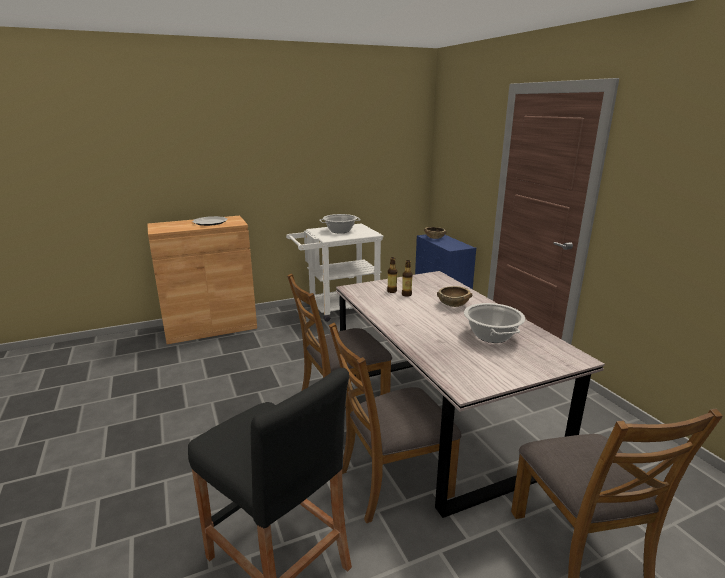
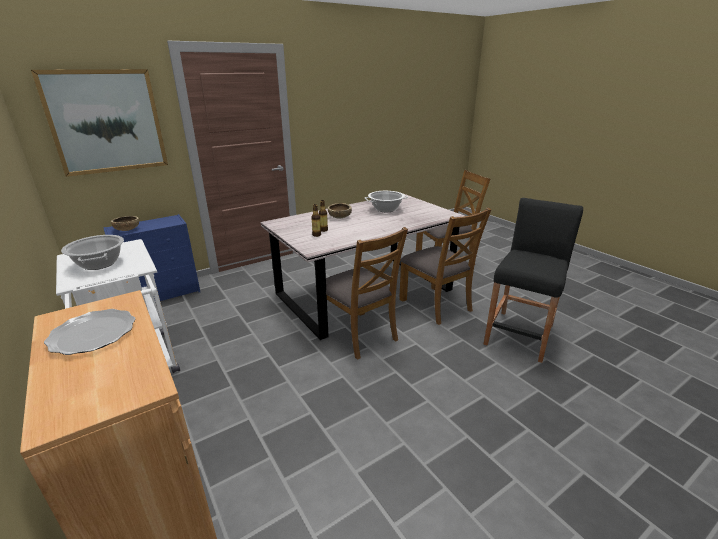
camera: 100 degrees left, 5 degrees up
none -> picture [31,69,168,177]

